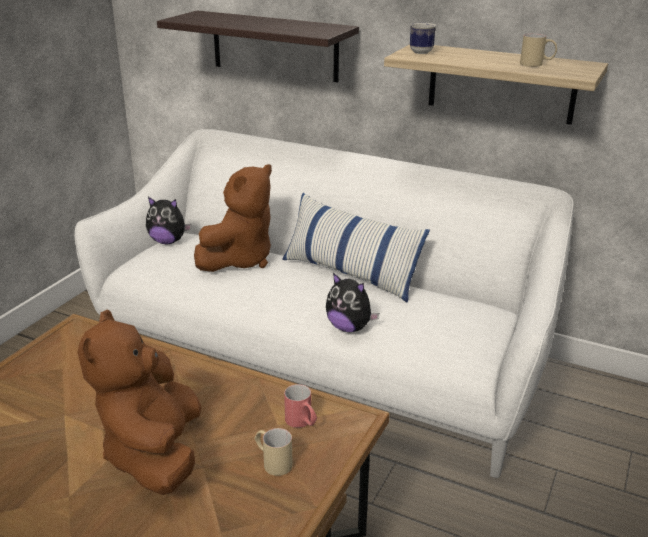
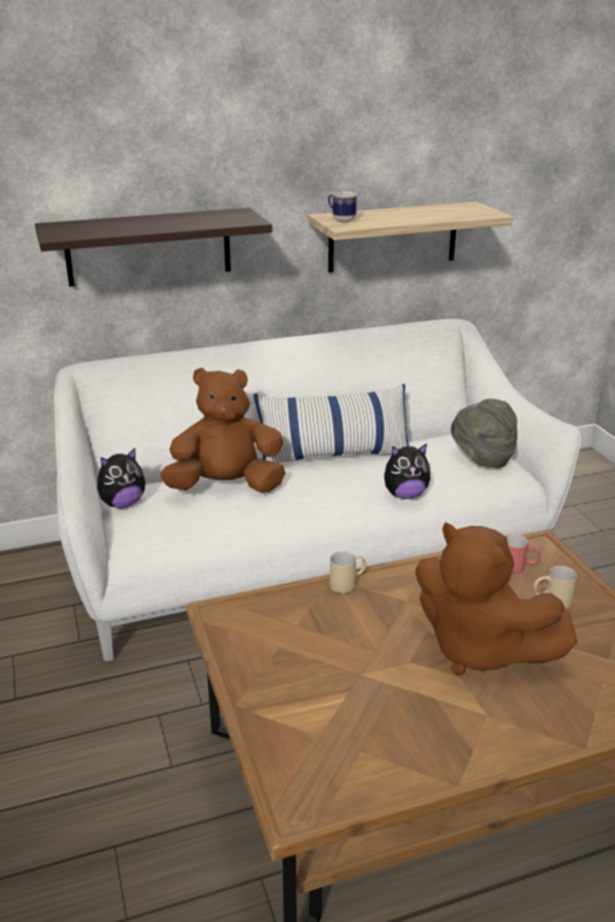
camera: 45 degrees left, 0 degrees up
brown plush toy [194,164,272,272] -> brown plush toy turned 90 degrees counterclockwise [160,368,285,493]
beige mug [520,33,557,67] -> beige mug moved to [330,551,367,593]
none -> grey hat [451,399,517,468]

